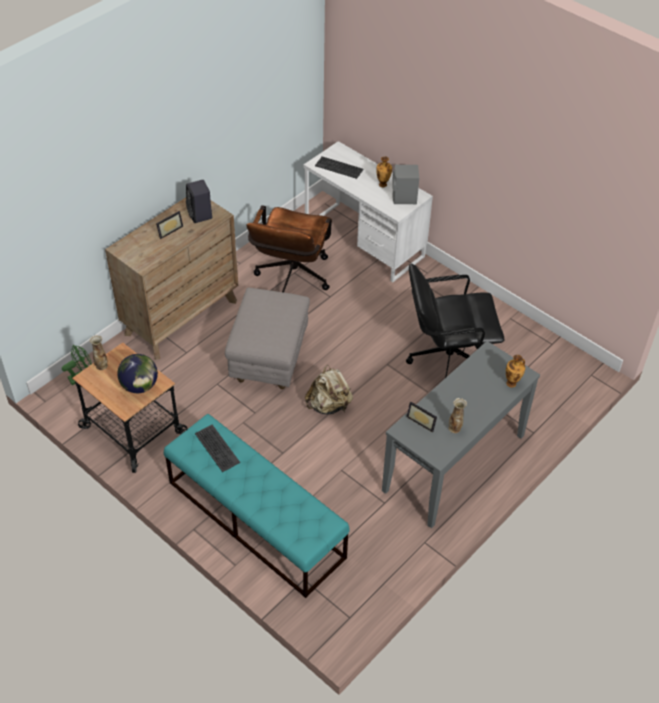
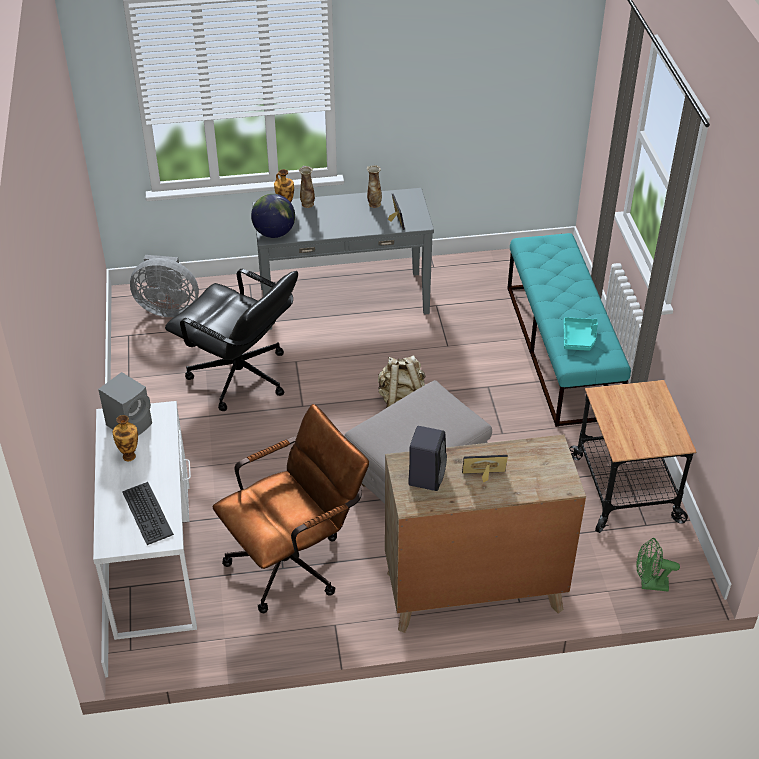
camera: 140 degrees left, 5 degrees down
vase [90,335,108,370] -> vase moved to [299,166,315,208]
globe [117,354,158,393] -> globe moved to [251,194,295,238]
keyboard [195,425,240,472] -> turquoise tray [564,317,598,351]
none -> grey fan [130,255,199,317]

